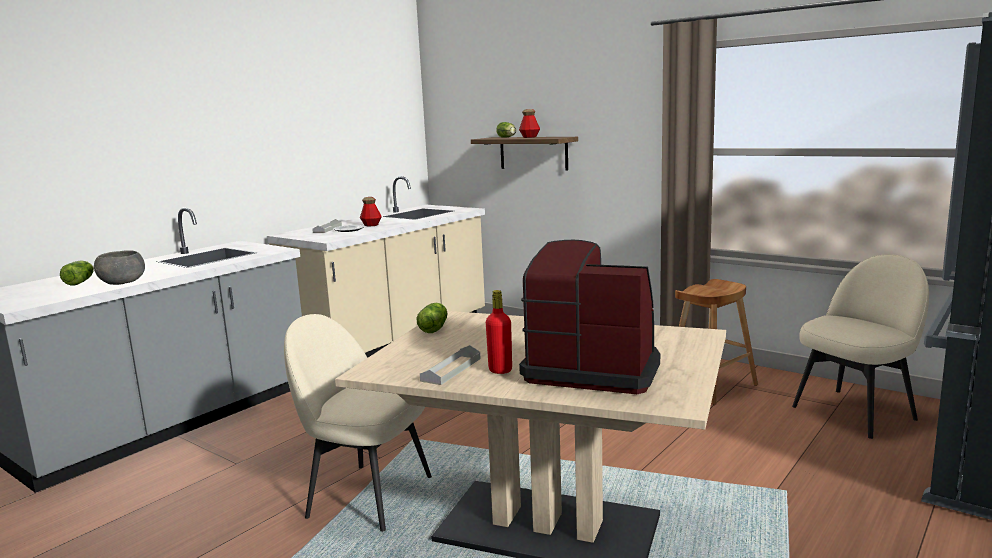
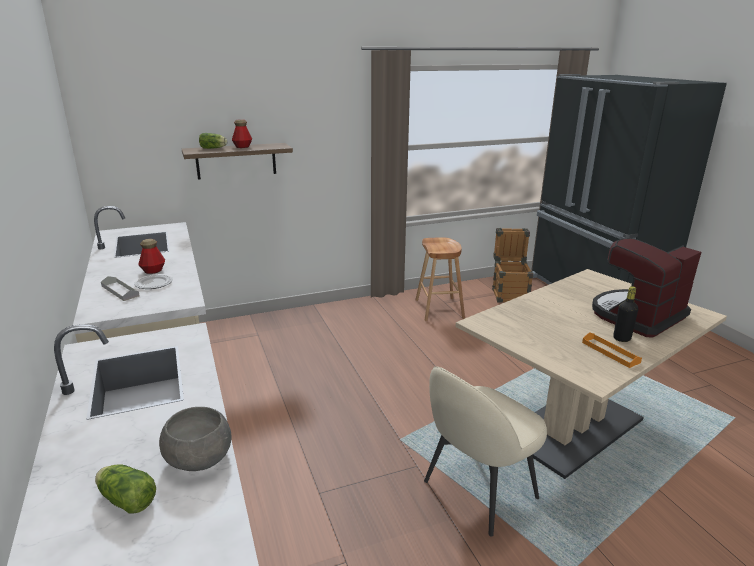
camera: 60 degrees left, 10 degrees up
lettuce [416,303,447,333] -> none
grey tray [420,345,481,385] -> orange tray [582,332,642,368]
red bottle [486,290,512,374] -> black bottle [613,286,638,342]
beige chair [792,254,929,439] -> crate [492,228,533,303]

